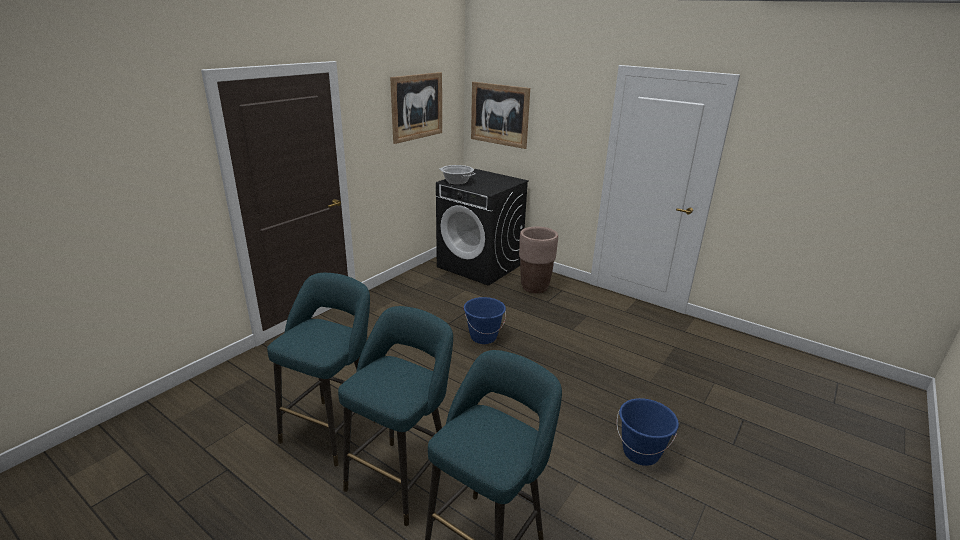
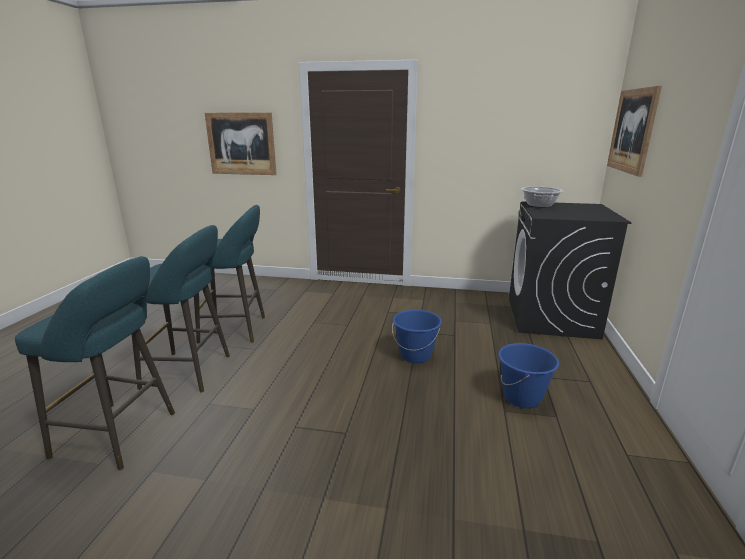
camera: 65 degrees right, 5 degrees down
picture [390,72,442,144] -> picture moved to [205,113,277,175]
brown planter [519,227,558,293] -> none
blue bucket [617,398,679,466] -> blue bucket moved to [498,343,559,408]

